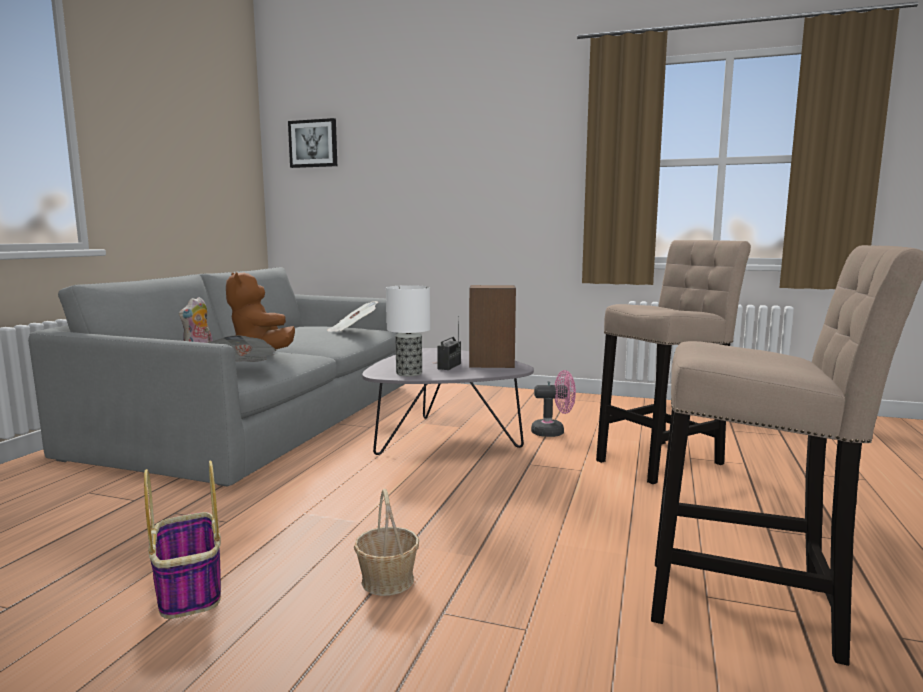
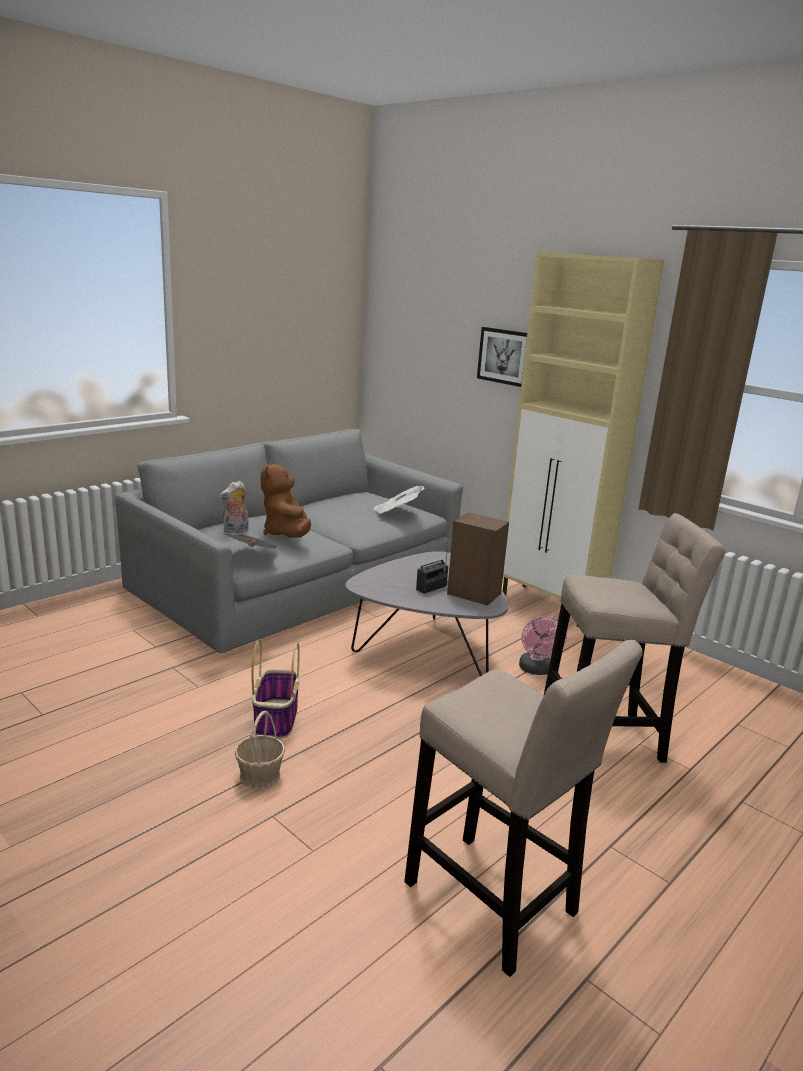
camera: 25 degrees right, 10 degrees up
basket [144,461,221,619] -> basket moved to [252,640,300,739]
picture [288,118,337,168] -> picture moved to [477,327,527,387]
table lamp [386,285,430,376] -> none
pink fan [531,370,576,437] -> pink fan turned 60 degrees clockwise [519,616,567,675]
none -> beige cabinet [503,252,665,627]

